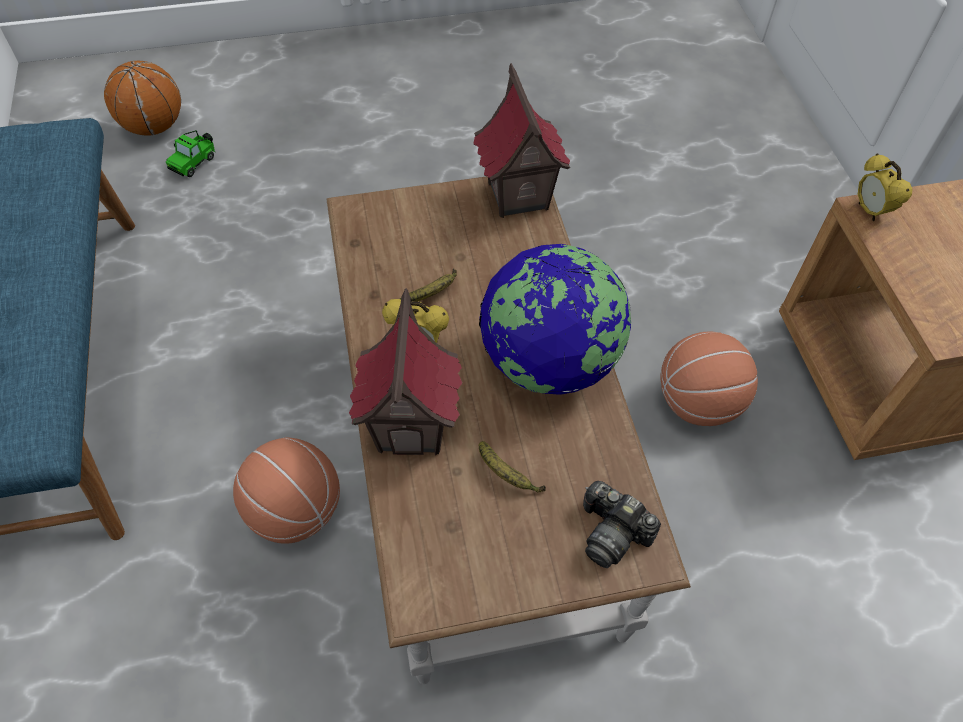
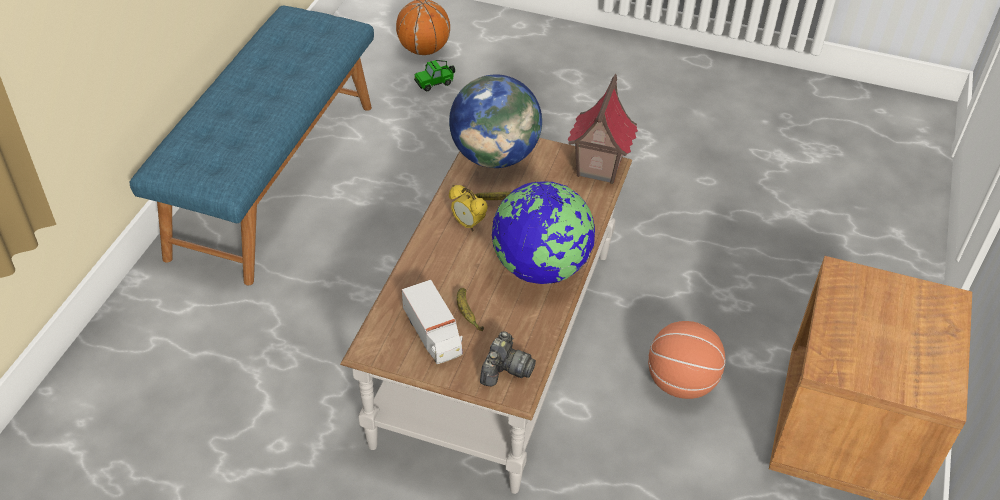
camera: 30 degrees right, 10 degrees down
basketball [233,438,340,544] -> none
toy house [349,288,462,455] -> none
camera [583,481,661,568] -> camera turned 135 degrees counterclockwise [480,331,536,386]
alarm clock [858,153,913,221] -> none
none -> toy truck [402,280,463,364]
none -> globe [449,74,542,168]

